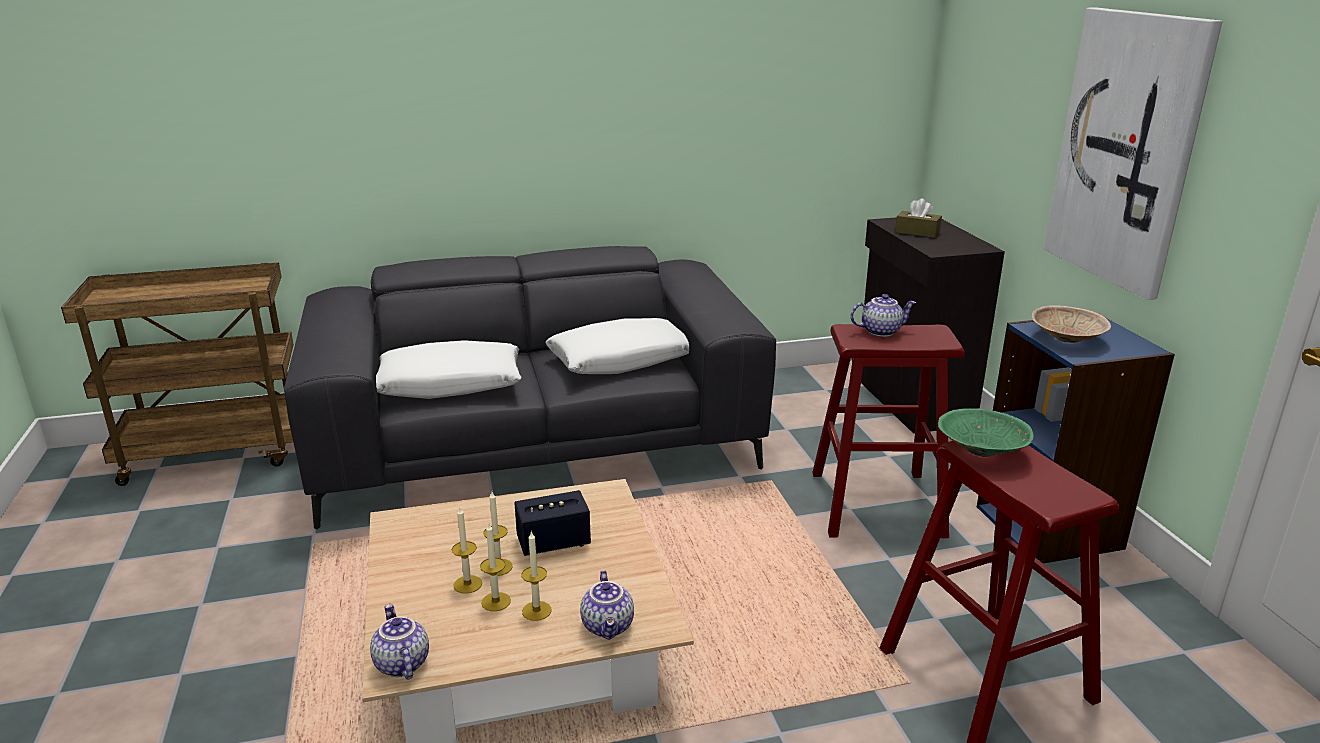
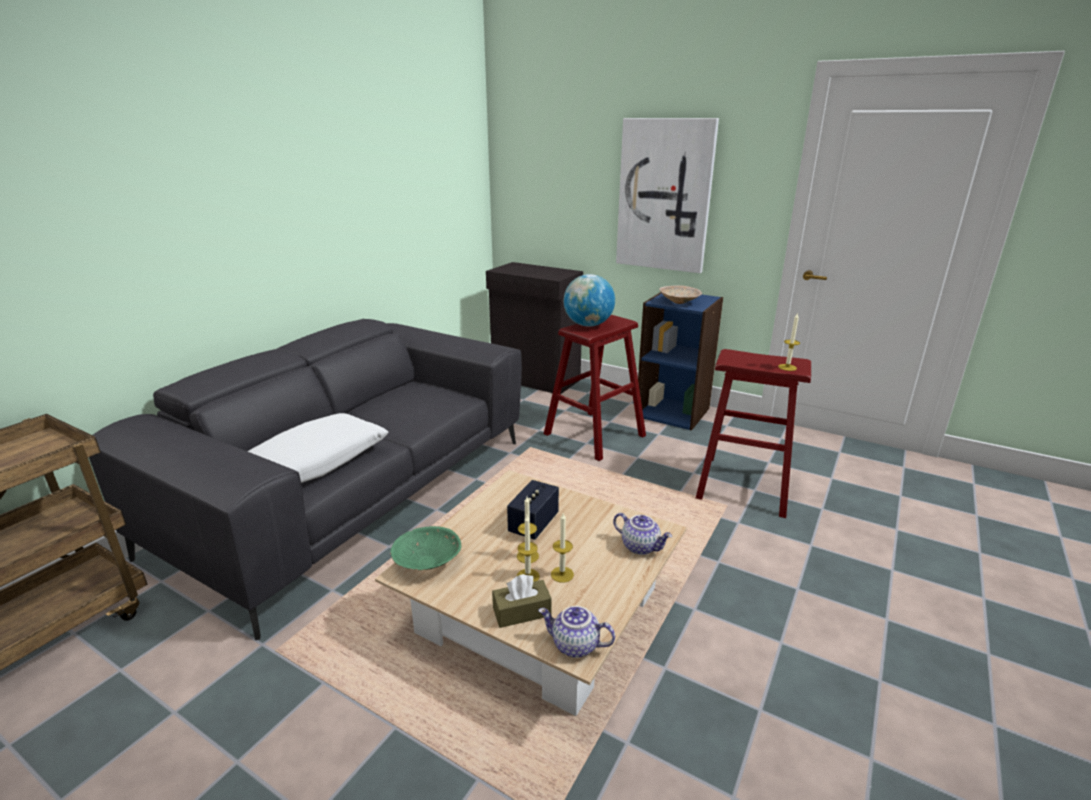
camera: 45 degrees left, 0 degrees up
candle [522,531,552,621] -> candle moved to [778,312,800,371]
white pillow [545,318,689,374] -> none
teapot [850,294,916,337] -> globe [564,274,615,327]
brown tissue box [895,198,942,238] -> brown tissue box moved to [492,574,552,628]
green bowl [938,408,1034,457] -> green bowl moved to [390,526,461,570]

